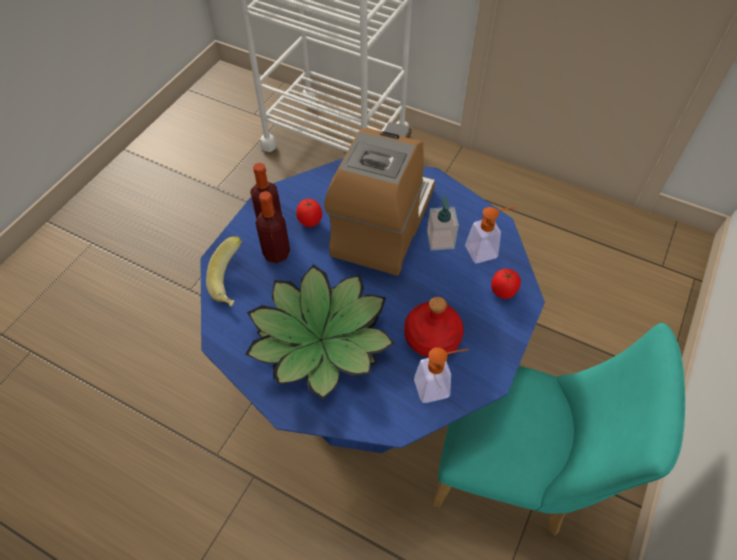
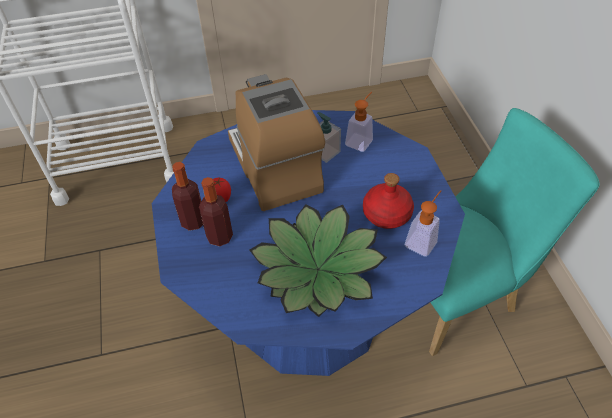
camera: 40 degrees left, 5 degrees down
banana [206,236,242,307] -> none
tomato [491,269,521,299] -> none

